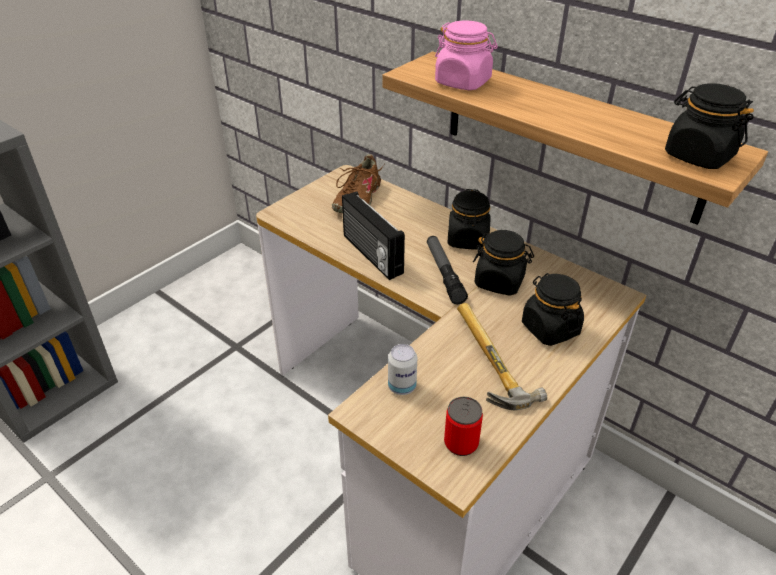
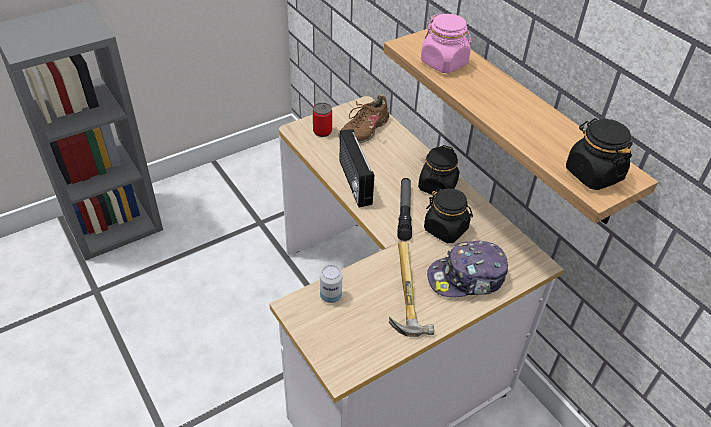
camera: 15 degrees right, 5 degrees up
can [444,397,483,456] -> can moved to [313,103,332,137]
black jar [522,273,584,346] -> cap [427,241,508,297]

